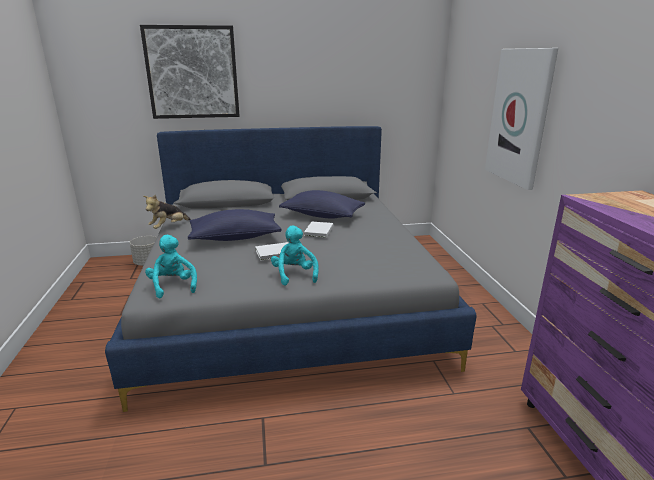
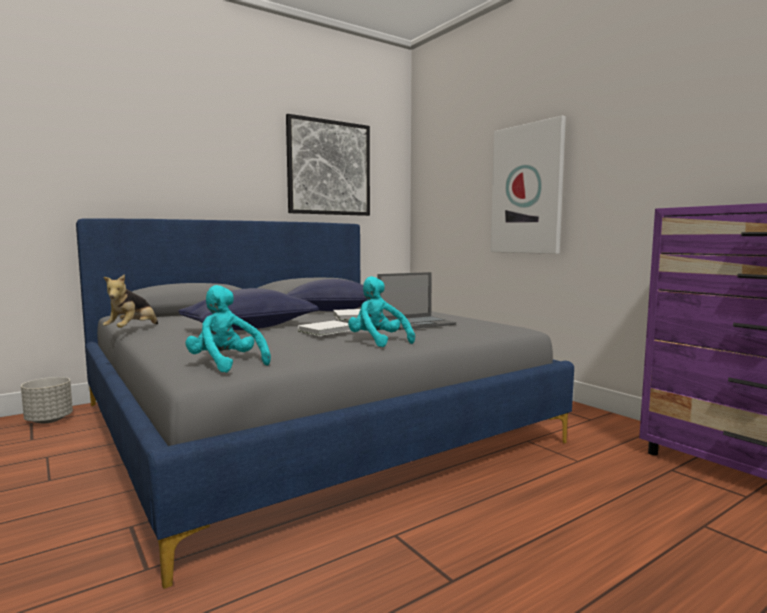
camera: 25 degrees left, 15 degrees down
picture [140,25,240,119] -> picture moved to [286,114,370,216]
none -> laptop [377,272,456,330]

